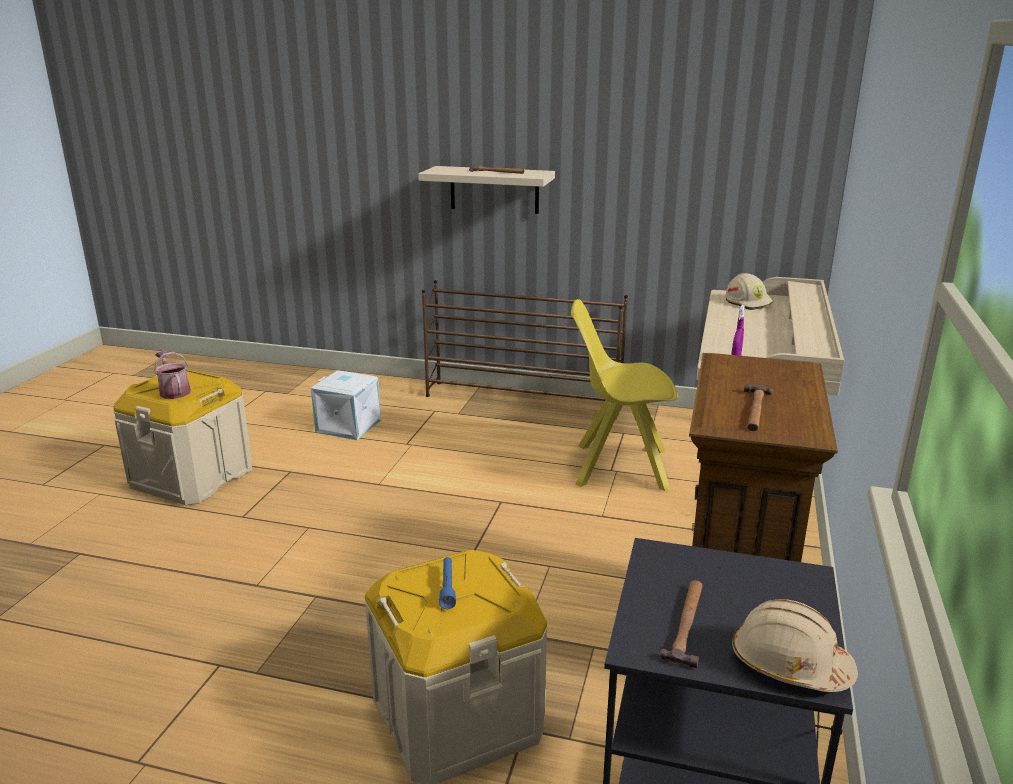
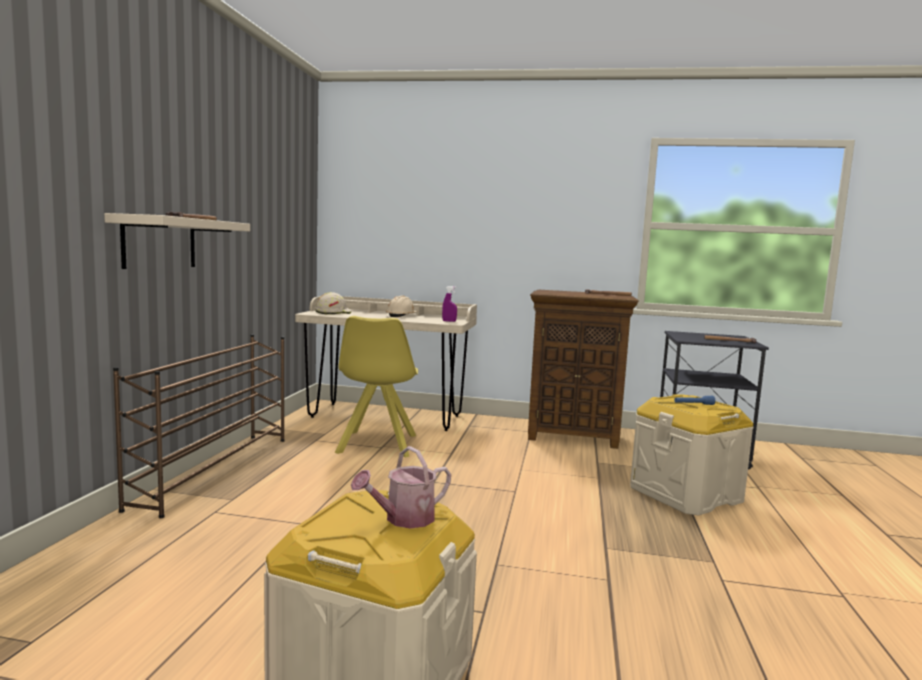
camera: 95 degrees left, 15 degrees down
white storage box [311,370,381,440] -> none
beige hard hat [732,599,858,692] -> beige hard hat moved to [386,295,417,317]

